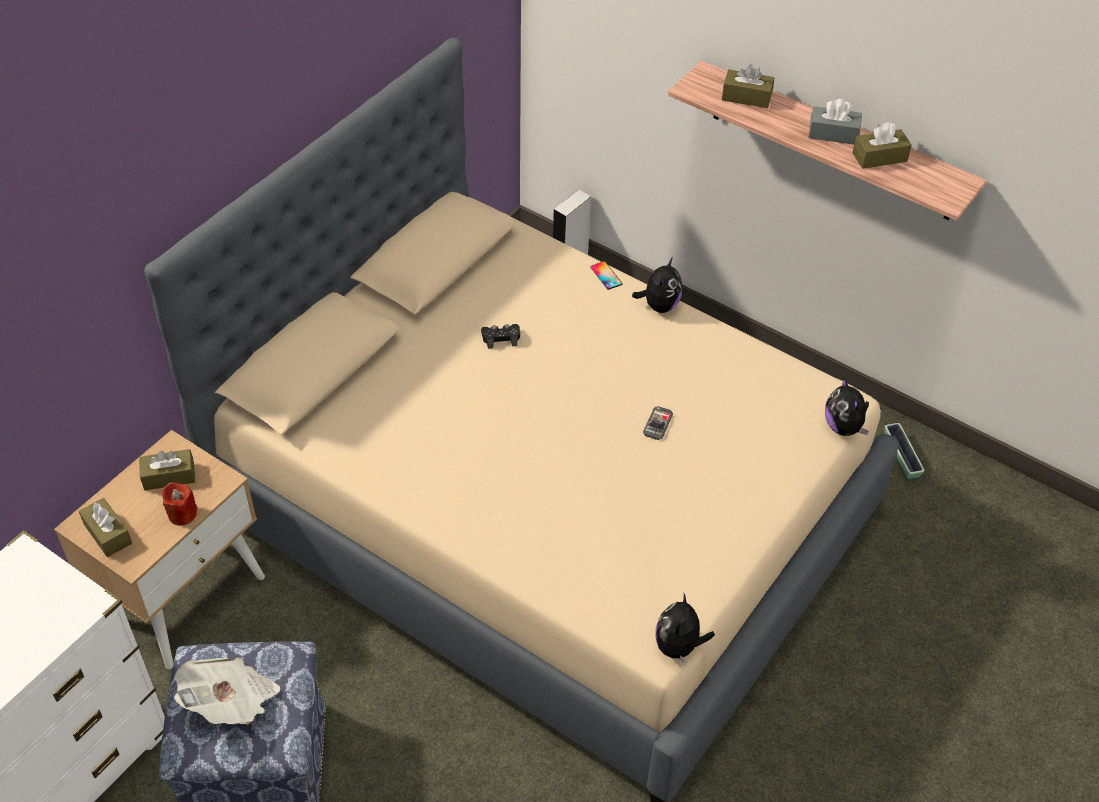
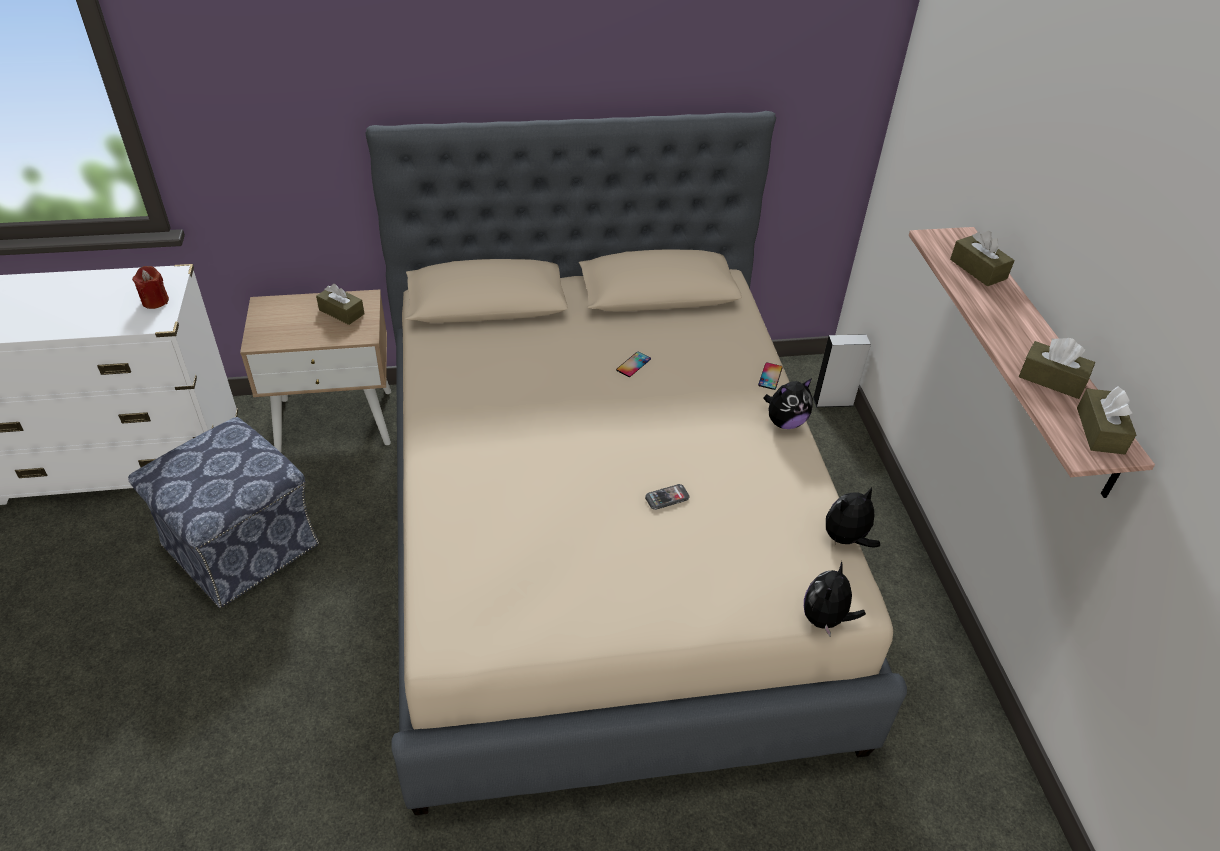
camera: 45 degrees right, 5 degrees down
brown tissue box [79,498,132,557] -> brown tissue box moved to [1077,386,1136,454]
red candle [162,482,197,526] -> red candle moved to [132,266,169,309]
newspaper [174,658,280,725] -> none
black game controller [481,324,520,349] -> phone [616,351,651,377]
plush toy [655,594,715,666] -> plush toy moved to [826,487,880,548]
grey tissue box [808,99,862,145] -> none
planter [885,423,925,481] -> none

